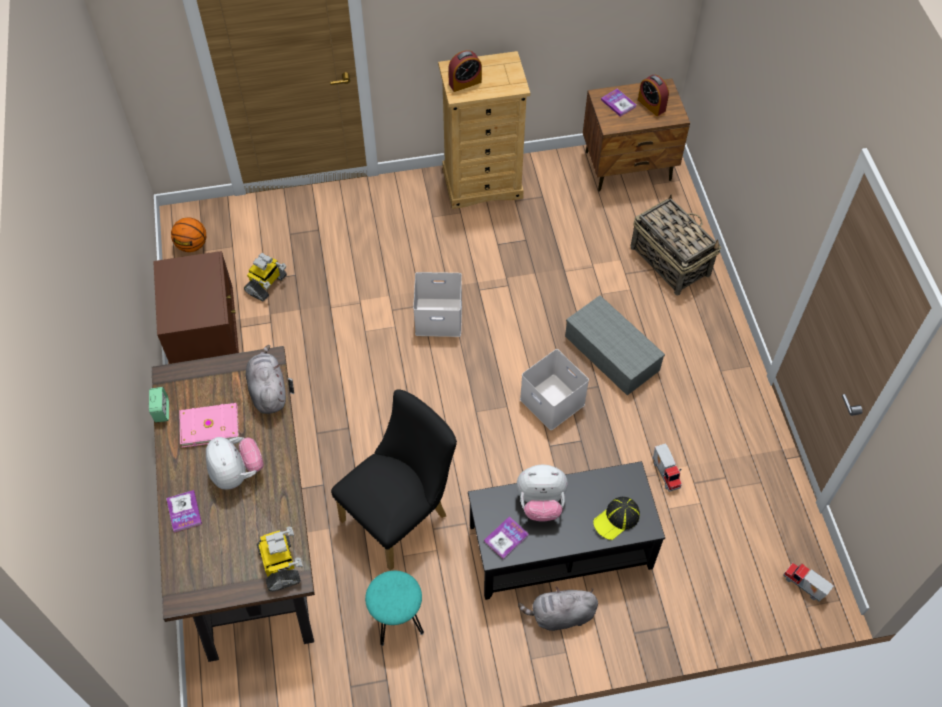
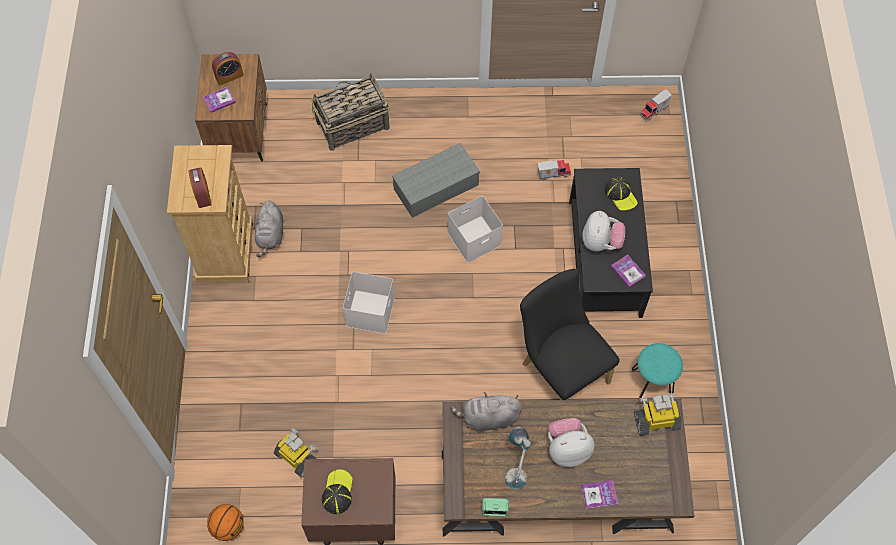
camera: 80 degrees left, 5 degrees up
pink book [179,403,239,448] -> table lamp [505,427,531,490]
grey plush toy [518,587,598,631] -> grey plush toy moved to [254,200,283,257]
none -> cap [322,469,353,514]

